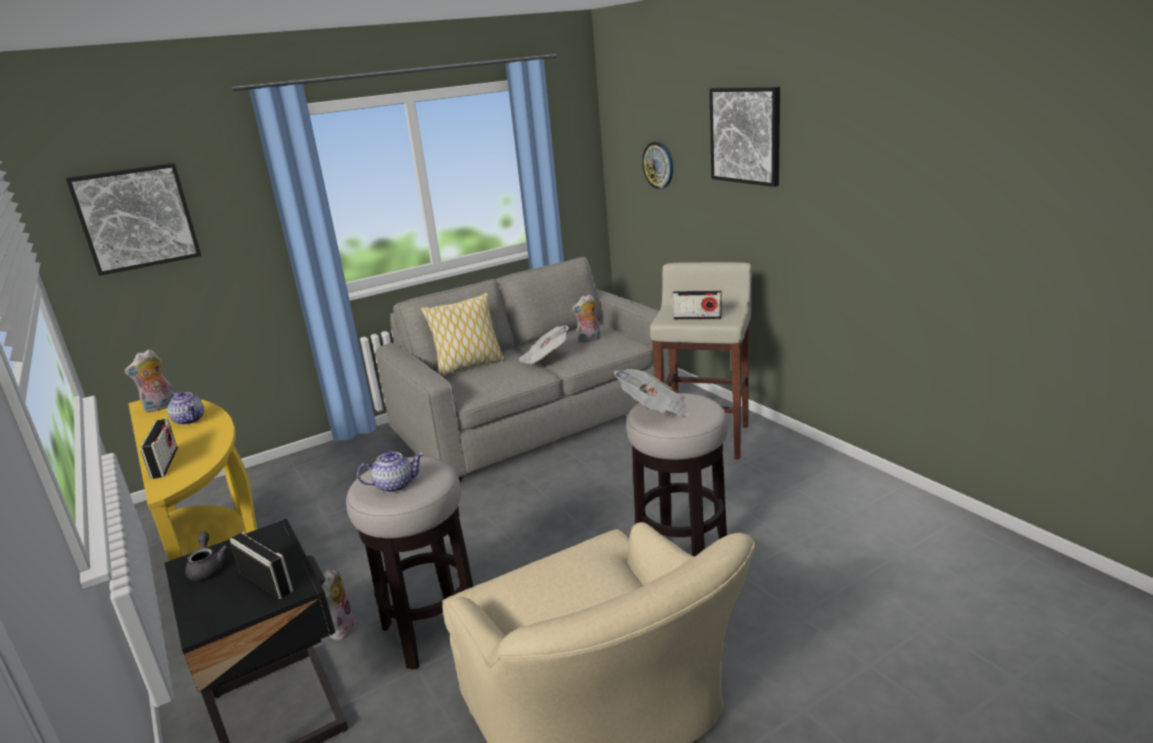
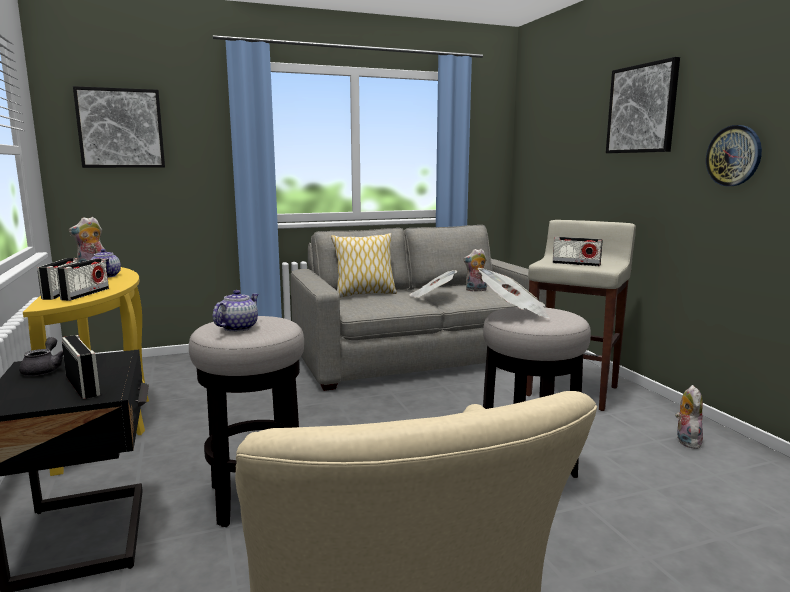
camera: 10 degrees right, 10 degrees down
plush toy [321,569,355,640] -> plush toy moved to [675,385,703,449]
teapot [357,451,424,493] -> teapot turned 60 degrees counterclockwise [213,290,259,332]
wall clock [642,141,673,189] -> wall clock moved to [706,125,762,186]
none -> radio [56,258,109,301]

